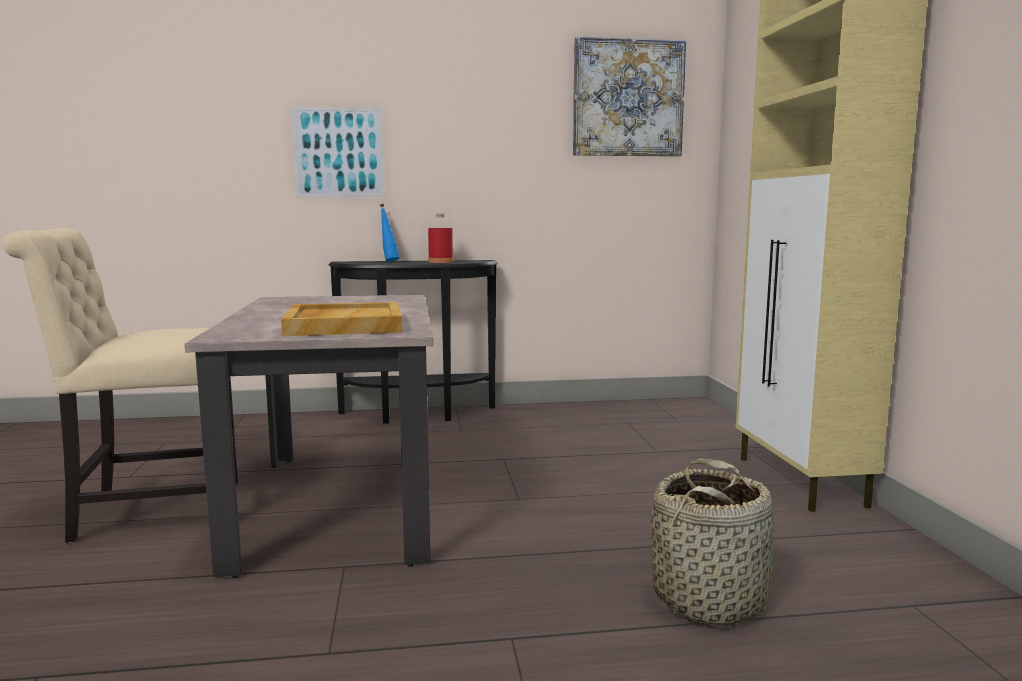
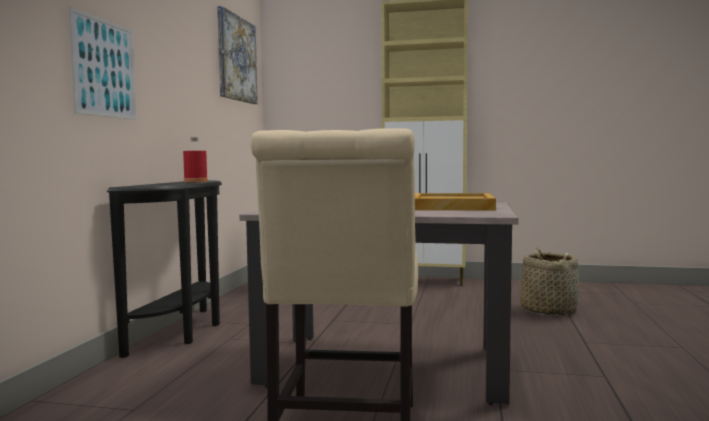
camera: 70 degrees left, 5 degrees down
blue bottle [380,204,399,262] -> none

